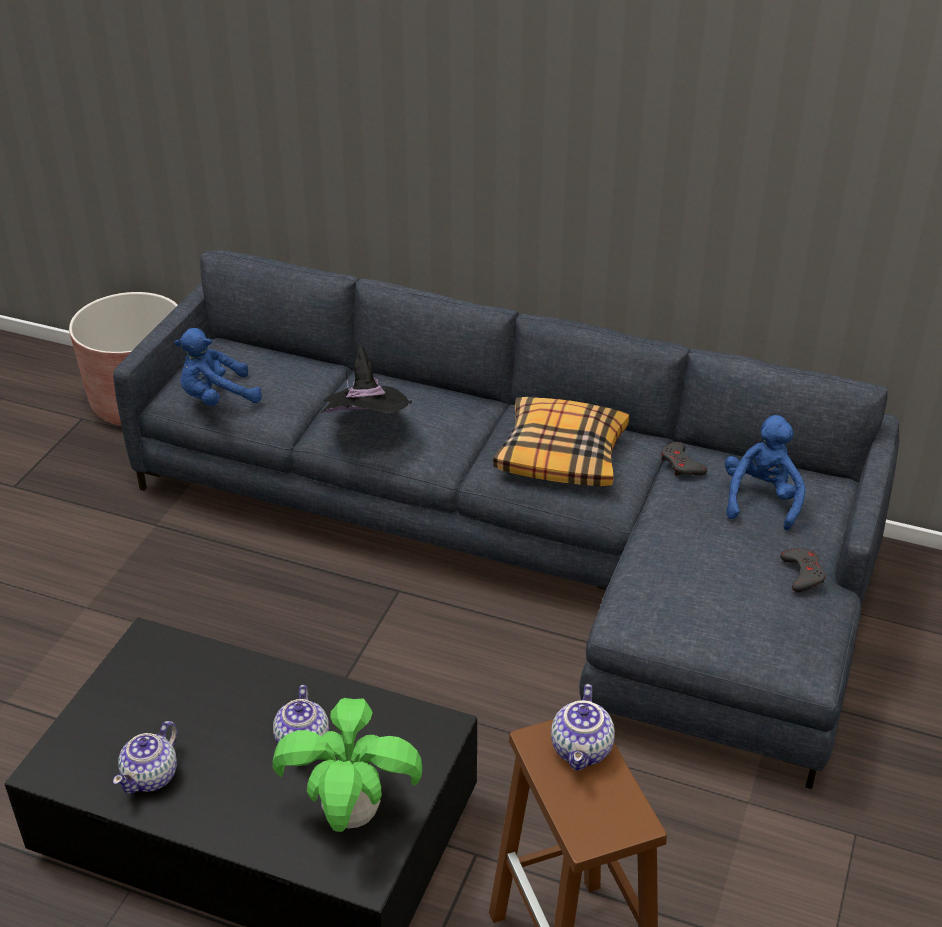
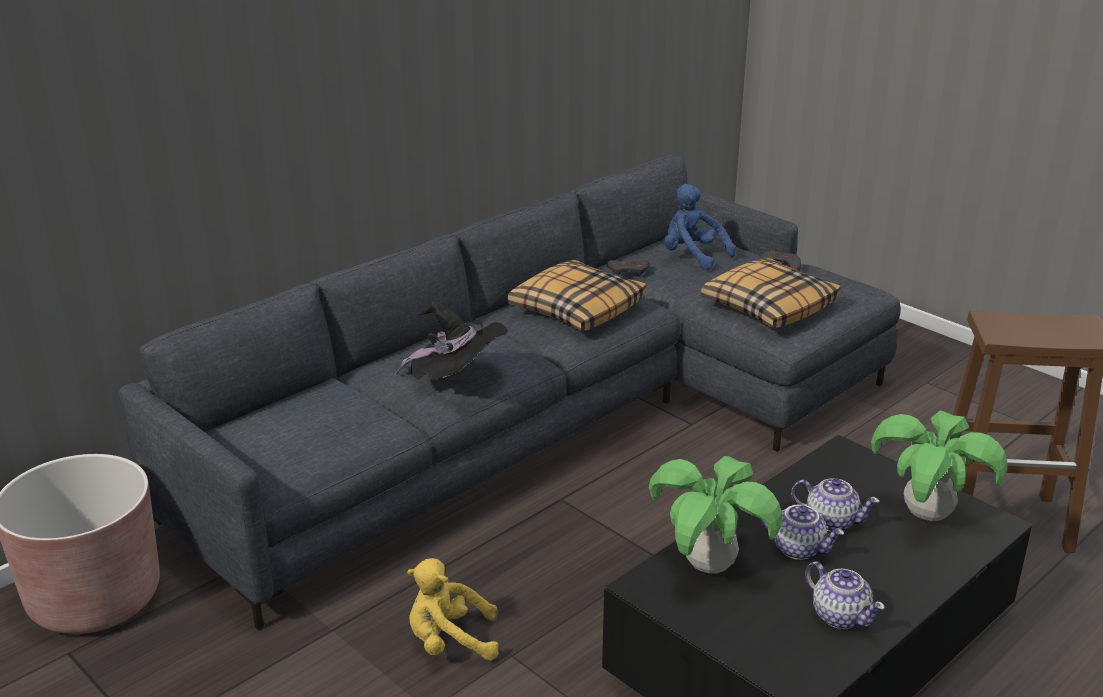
camera: 65 degrees left, 10 degrees down
blue plush toy [175,328,262,406] -> none
teapot [551,684,615,771] -> teapot moved to [760,505,844,560]
none -> yellow plush toy [407,558,499,661]
none -> potted plant [649,456,782,574]
none -> pillow [701,258,841,328]

